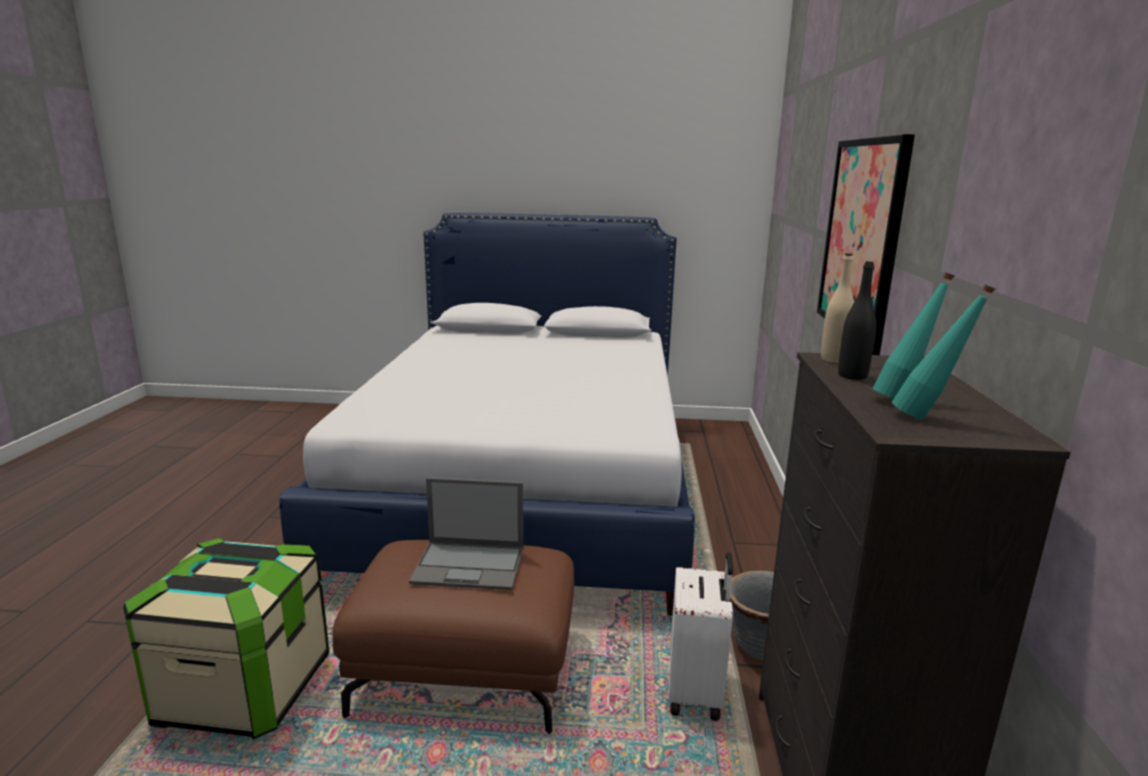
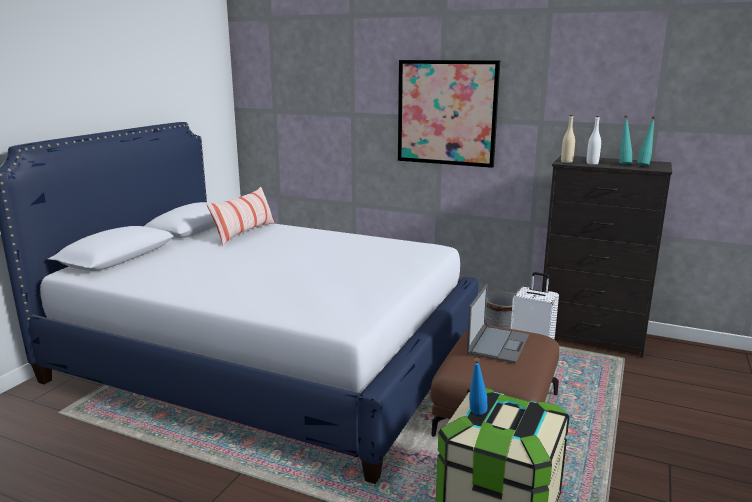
camera: 70 degrees left, 0 degrees up
black bottle [838,261,876,380] -> white bottle [587,116,601,165]
none -> pillow [206,187,275,246]
none -> blue bottle [469,357,487,415]

